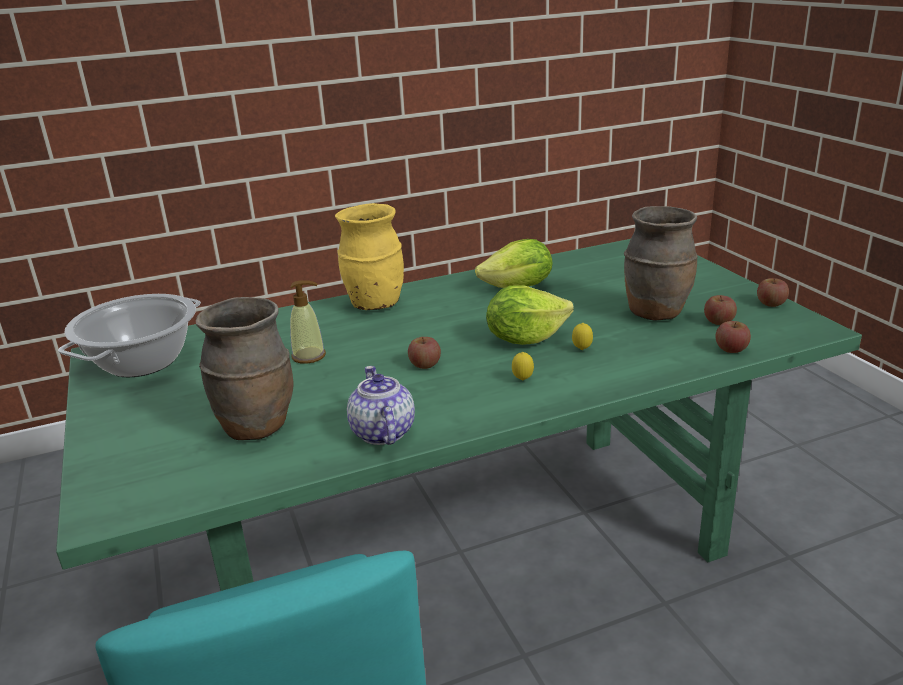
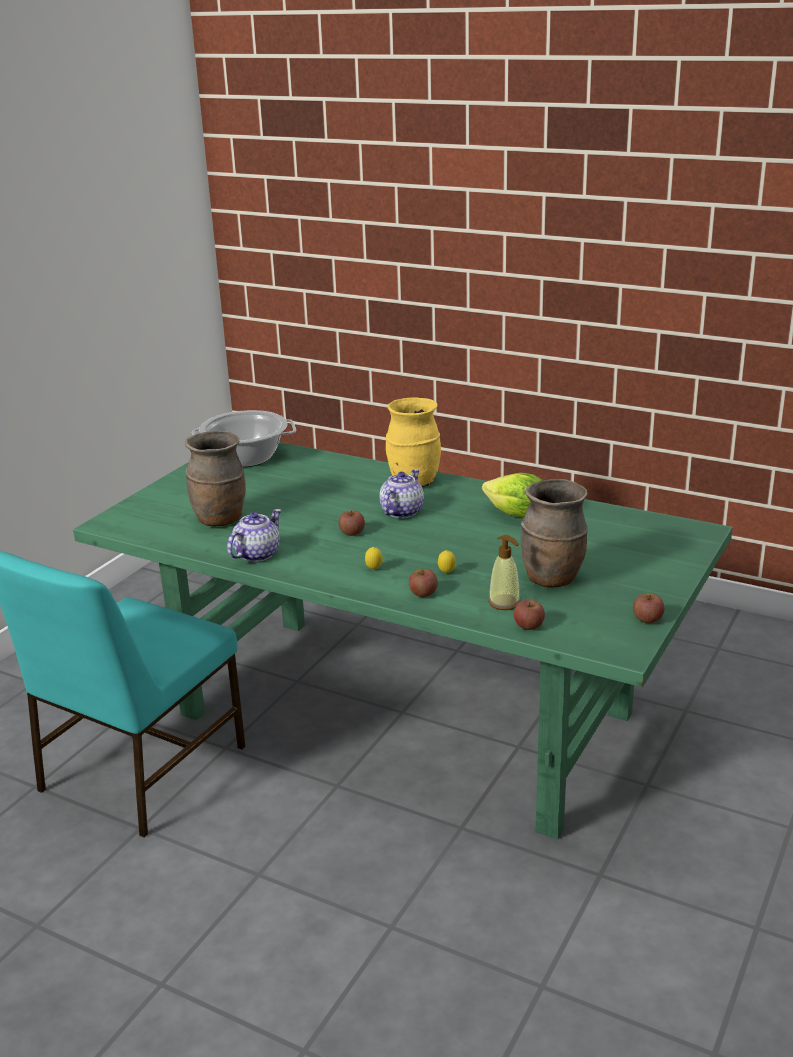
camera: 50 degrees right, 0 degrees up
soap dispenser [290,280,326,364] -> soap dispenser moved to [488,535,520,610]
lettuce [486,285,574,345] -> none
apple [704,295,737,325] -> apple moved to [409,569,438,597]
none -> teapot [380,469,424,518]

